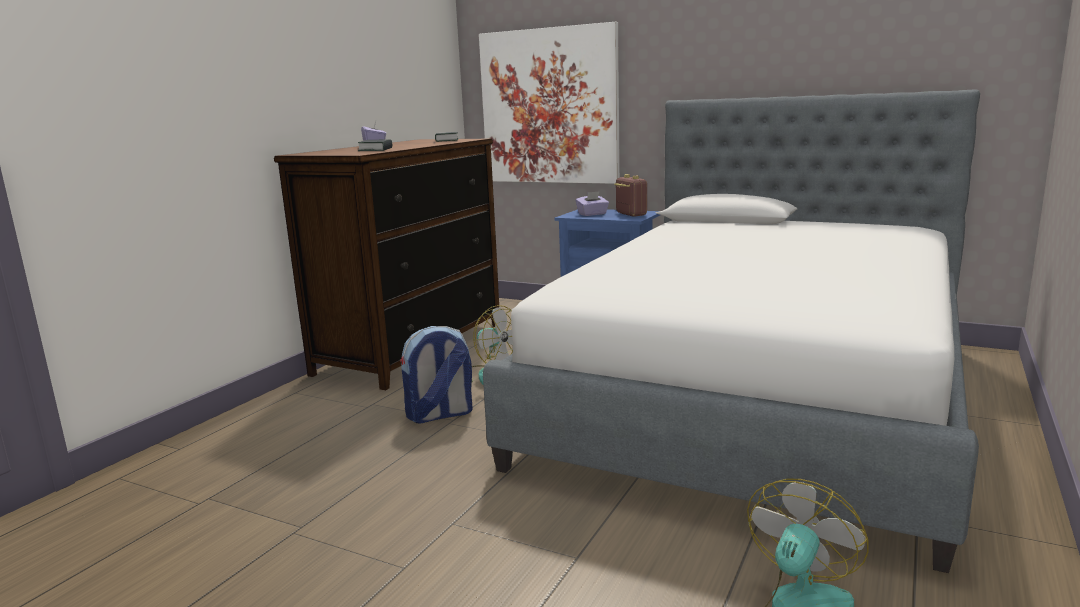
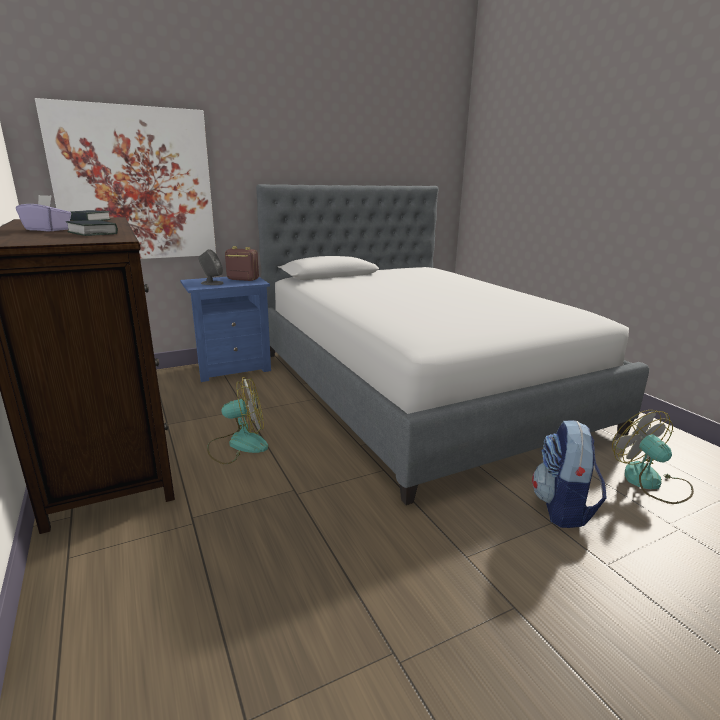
camera: 55 degrees left, 5 degrees up
backpack [400,326,473,424] -> backpack moved to [532,420,607,528]
purple tissue box [576,191,609,216] -> grey speaker [198,249,224,285]

